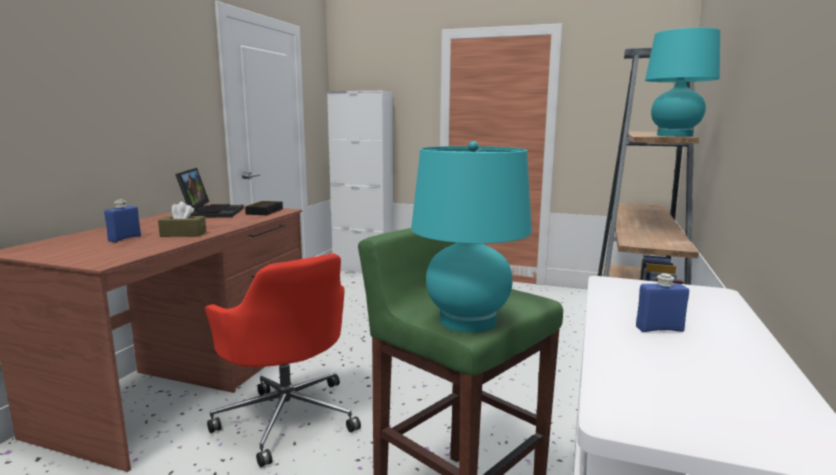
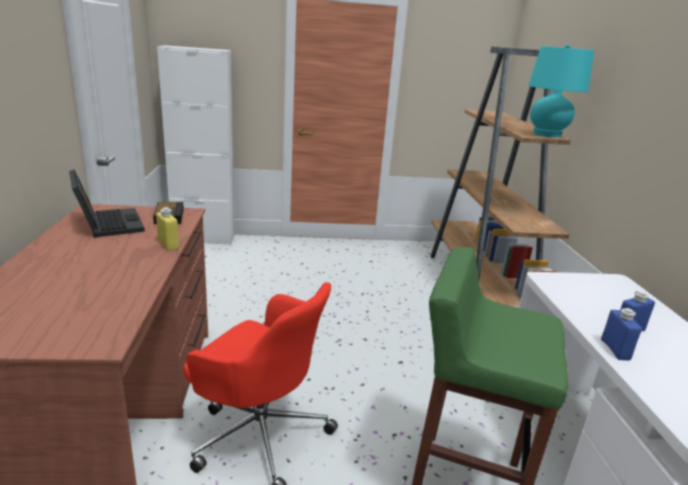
camera: 25 degrees left, 10 degrees up
blue bottle [104,200,141,242] -> blue bottle moved to [601,308,642,360]
brown tissue box [158,202,206,237] -> none
turquoise table lamp [411,141,532,333] -> none
none -> yellow bottle [156,207,179,251]

